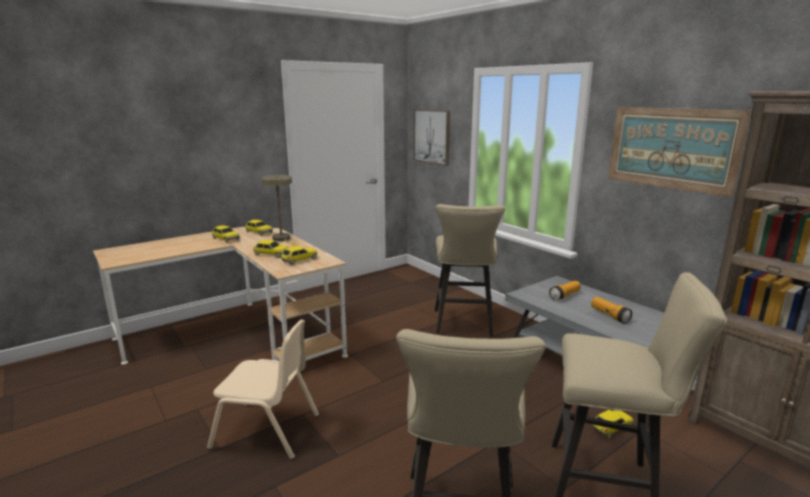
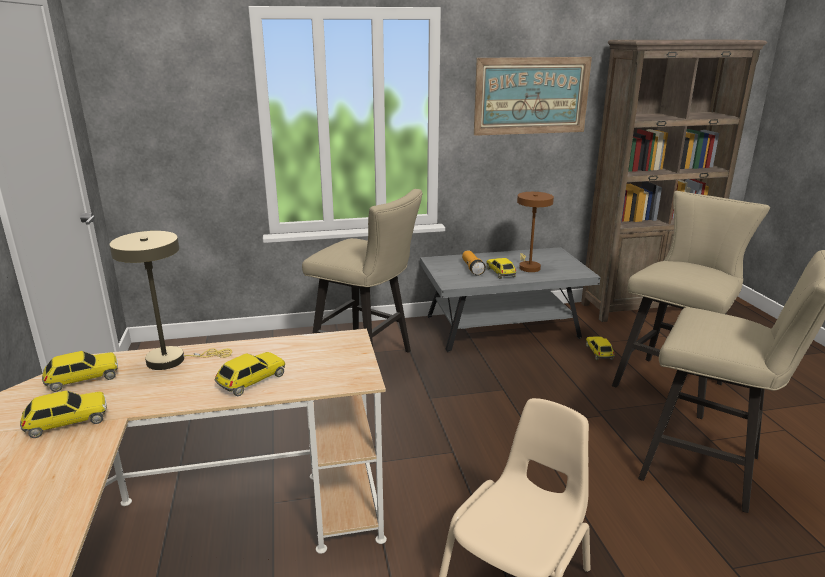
camera: 65 degrees left, 5 degrees up
toy car [280,246,317,265] -> toy car moved to [486,258,516,279]
picture [413,109,450,166] -> none
flashlight [591,297,632,324] -> brown table lamp [517,192,554,272]

